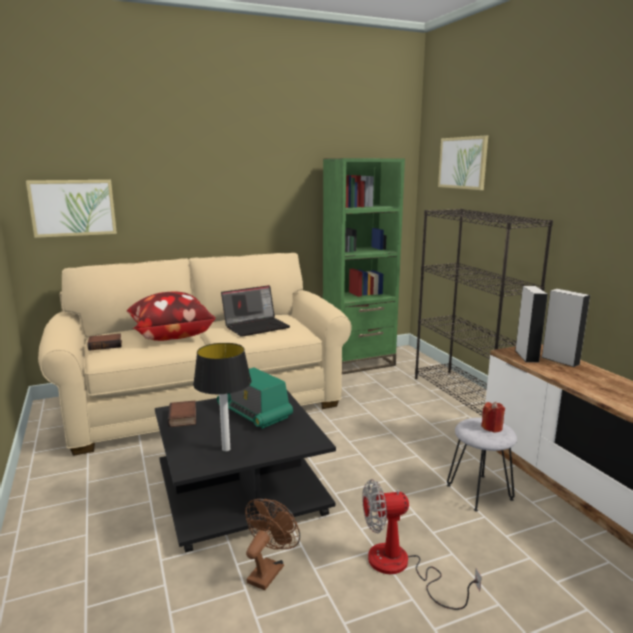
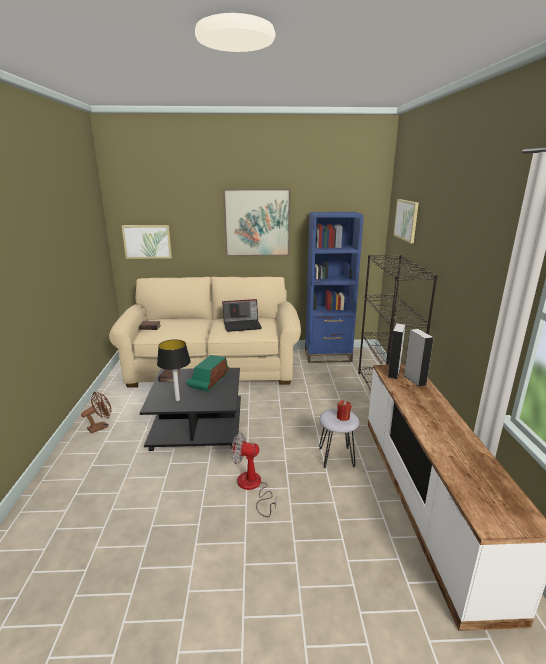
camera: 20 degrees right, 5 degrees up
pillow [127,292,216,341] -> none
radio [217,367,293,429] -> radio turned 45 degrees clockwise [186,355,230,392]
brown fan [245,499,300,590] -> brown fan moved to [81,392,112,434]
green bookcase [323,158,405,374] -> blue bookcase [305,212,364,363]
none -> picture [223,189,291,257]

